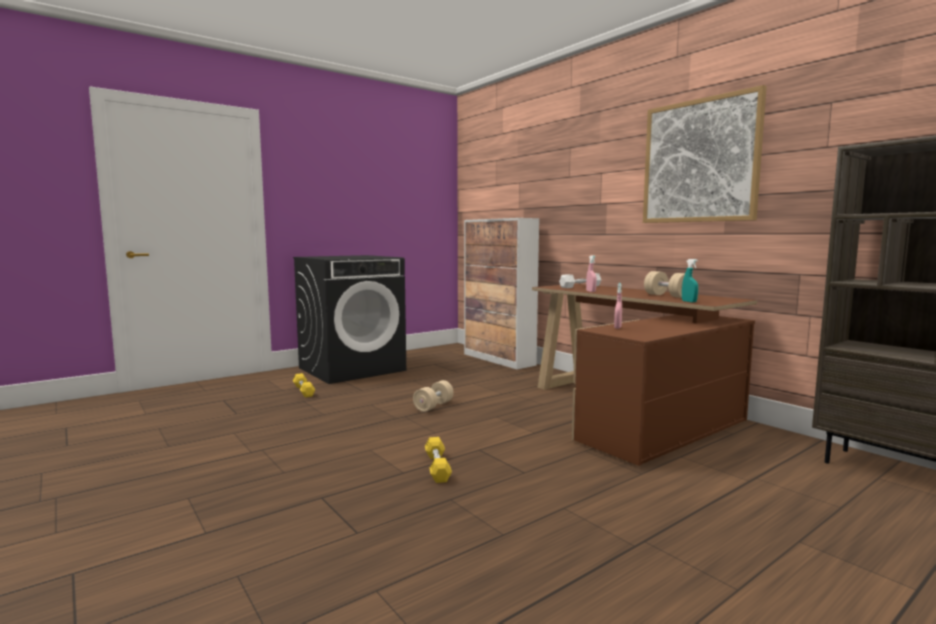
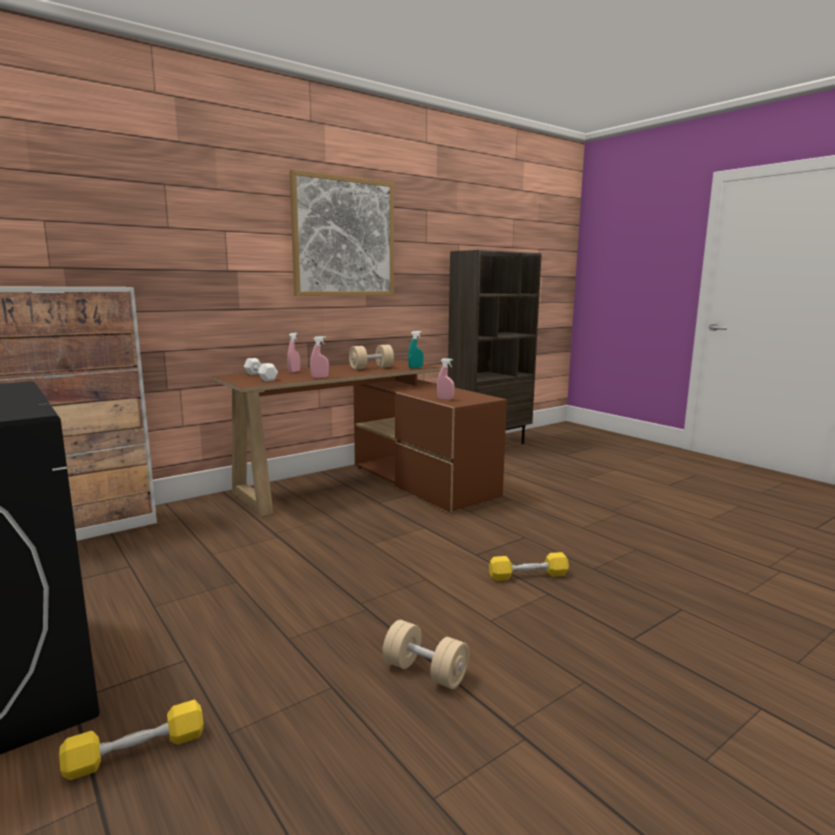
camera: 90 degrees left, 5 degrees up
beige dumbbell [413,380,454,412] -> beige dumbbell moved to [383,620,469,689]
none -> pink spray bottle [287,333,300,373]

